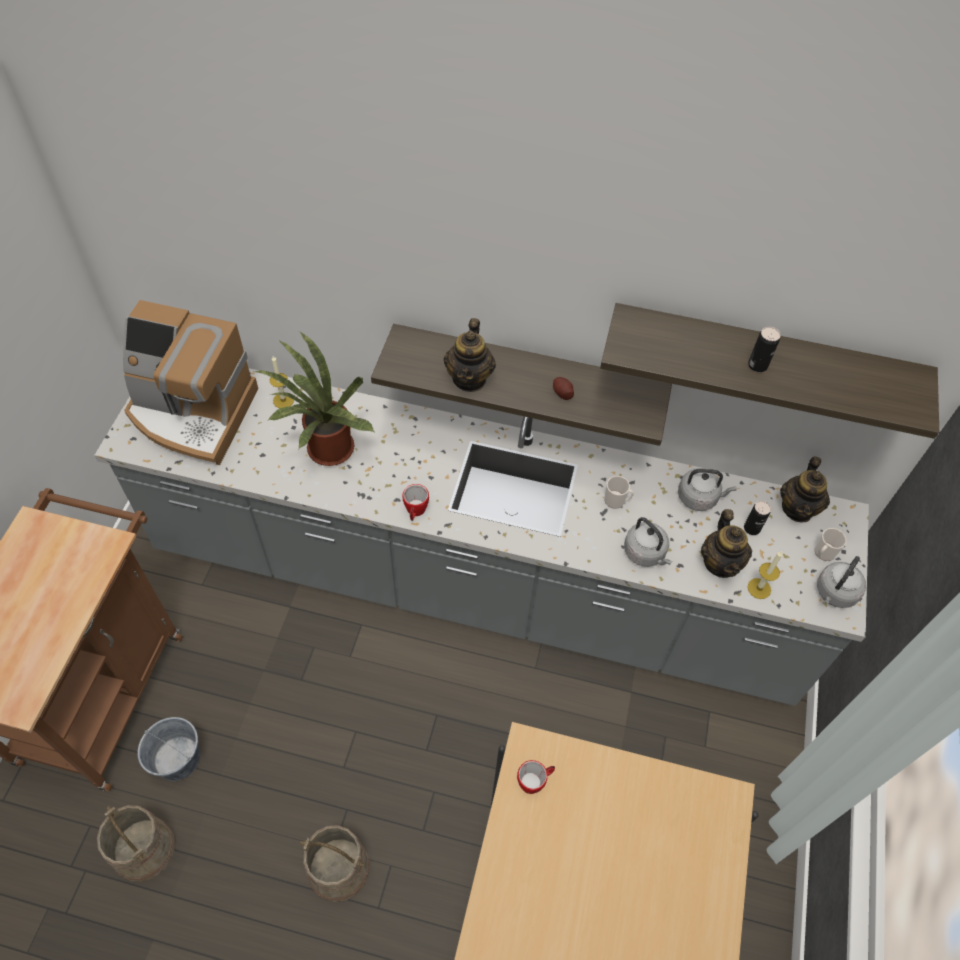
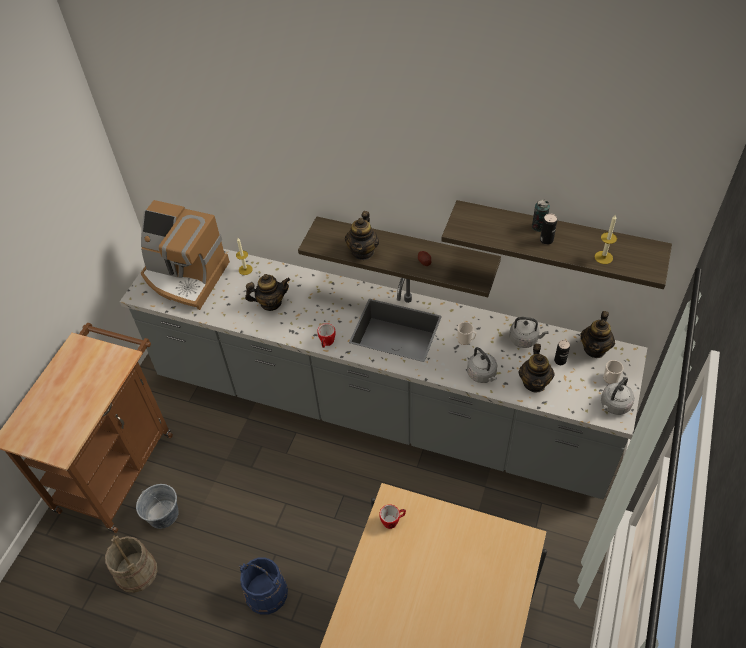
camera: 10 degrees right, 5 degrees down
potted plant [254,332,374,466] -> teapot [245,274,290,311]
beige bucket [300,825,369,902] -> blue bucket [238,557,288,614]
candle [748,551,783,599] -> candle moved to [594,215,617,264]
none -> can [532,200,550,232]

